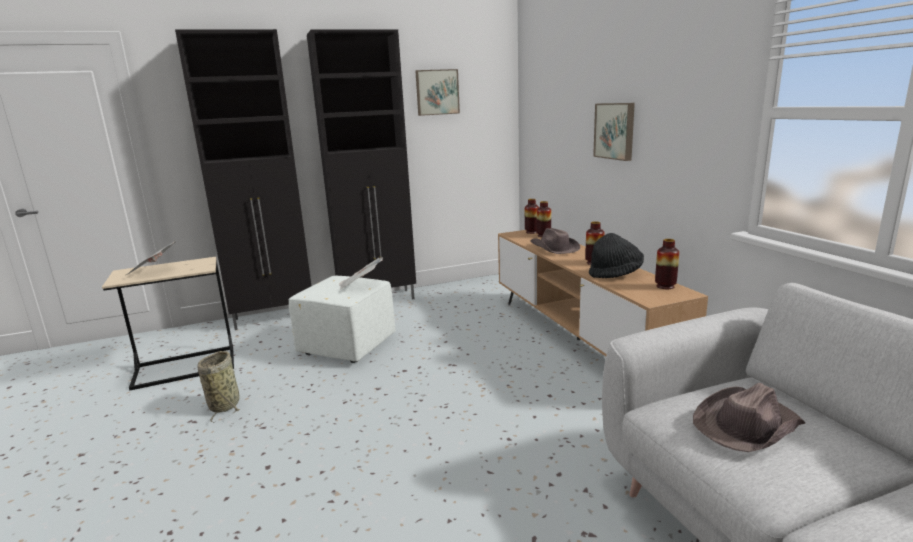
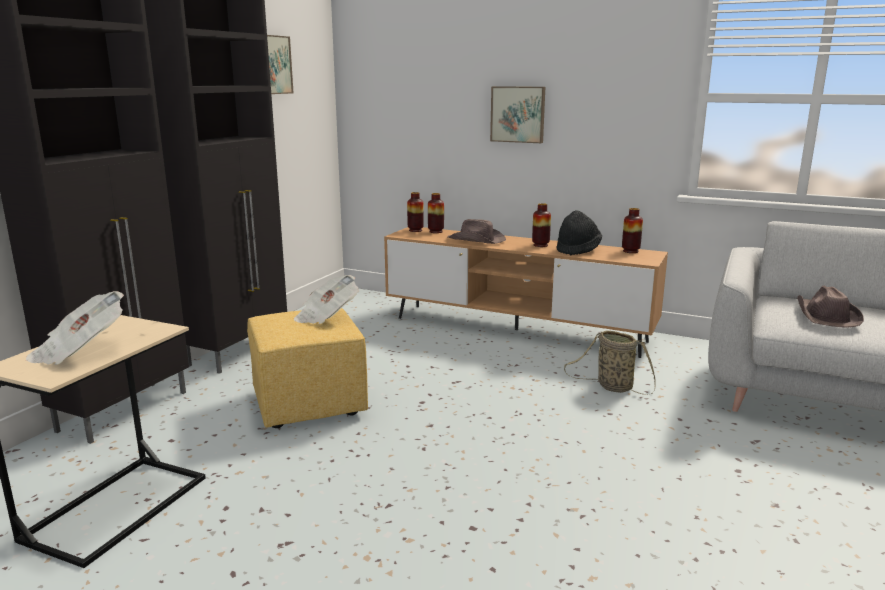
camera: 45 degrees left, 0 degrees up
basket [197,351,240,423] -> basket moved to [564,330,656,395]
white ottoman [289,276,396,363] -> yellow ottoman [247,308,368,428]

